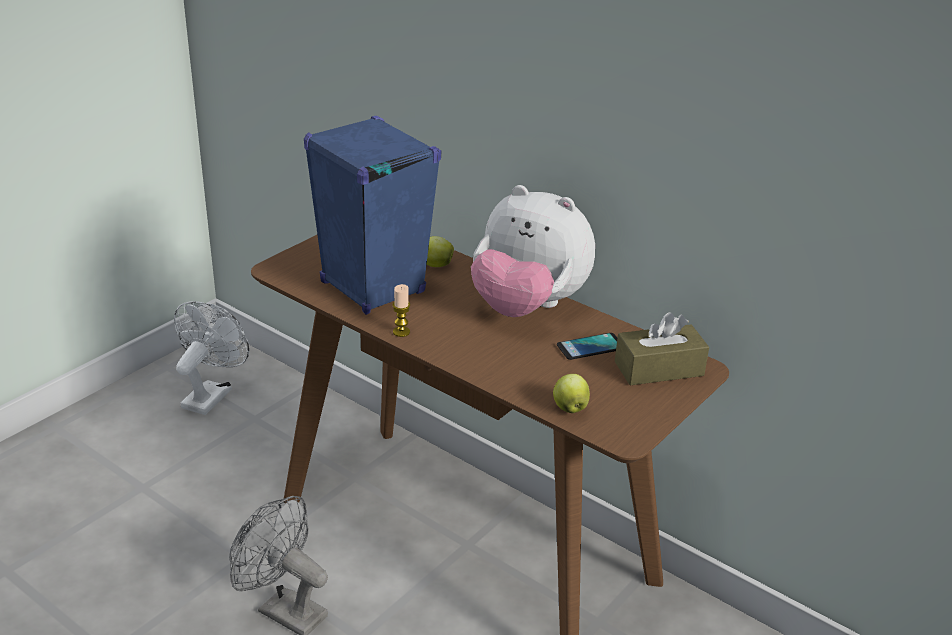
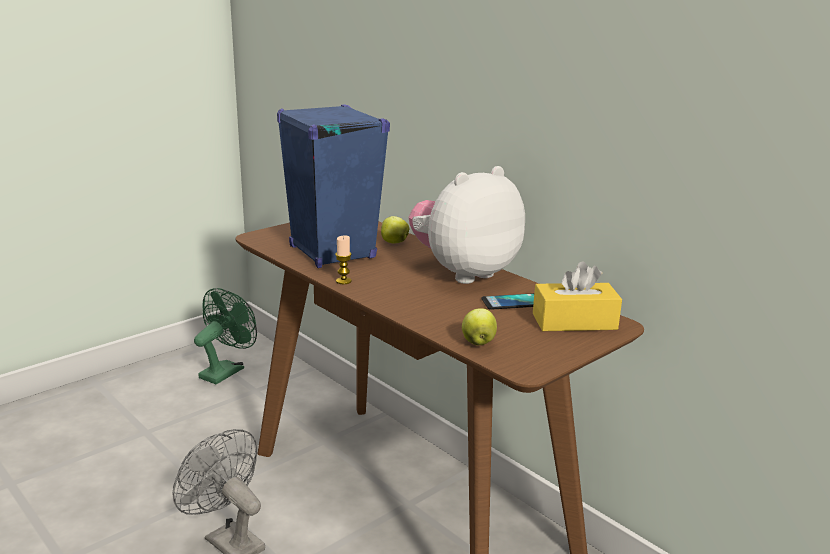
camera: 10 degrees right, 10 degrees down
white fan [174,301,249,415] -> green fan [194,288,257,384]
plush toy [471,185,595,317] -> plush toy turned 105 degrees clockwise [409,166,525,284]
brown tissue box [615,312,709,385] -> yellow tissue box [533,261,622,331]

